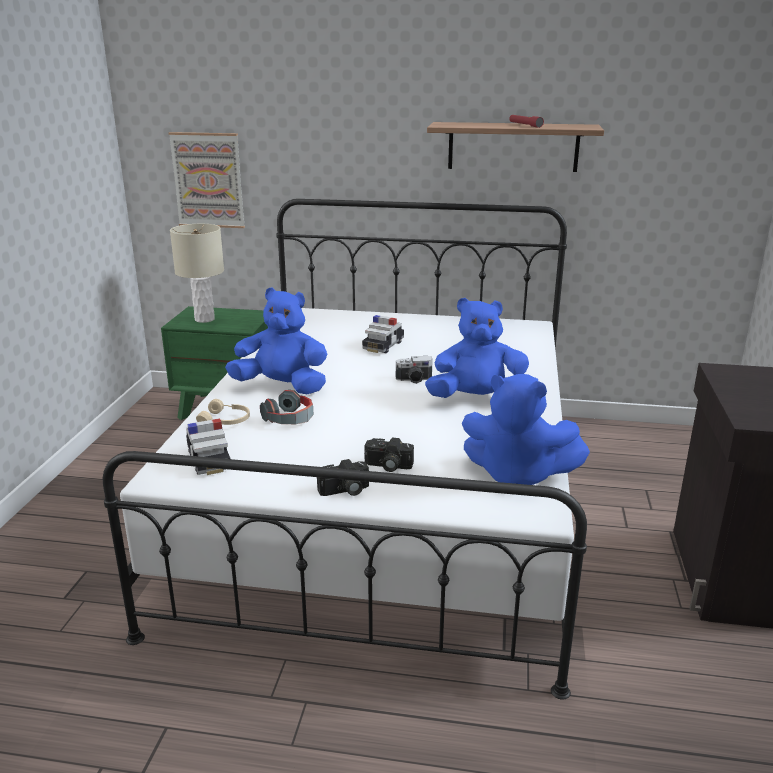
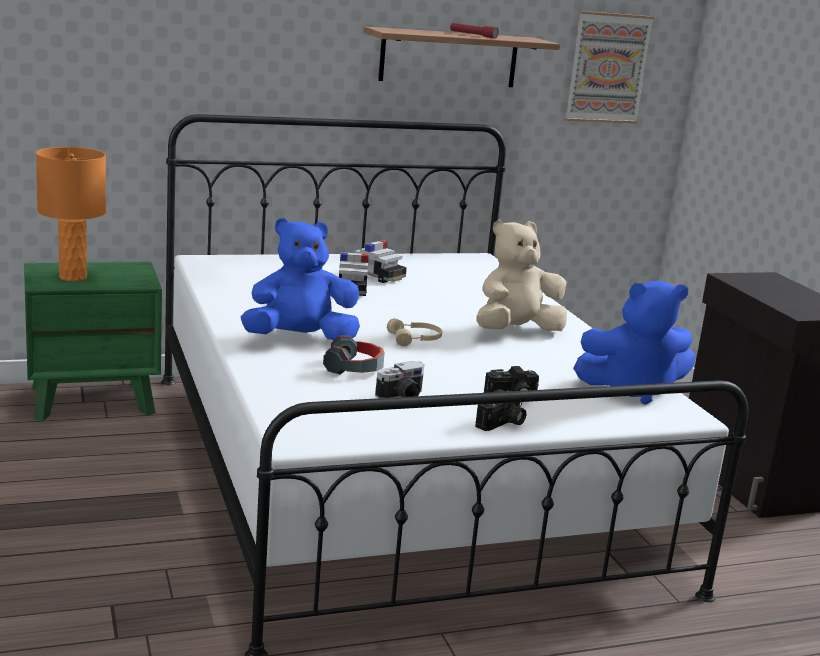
camera: 30 degrees left, 5 degrees down
picture [169,132,245,228] -> picture moved to [565,11,654,124]
beige table lamp [170,224,224,323] -> orange table lamp [36,147,106,281]
toy car [186,418,231,475] -> toy car moved to [354,240,407,283]
beige headphones [196,399,250,425] -> beige headphones moved to [387,318,442,346]
camera [396,356,433,384] -> camera moved to [375,361,424,398]
blue plush toy [425,298,529,398] -> beige plush toy [476,219,567,331]

